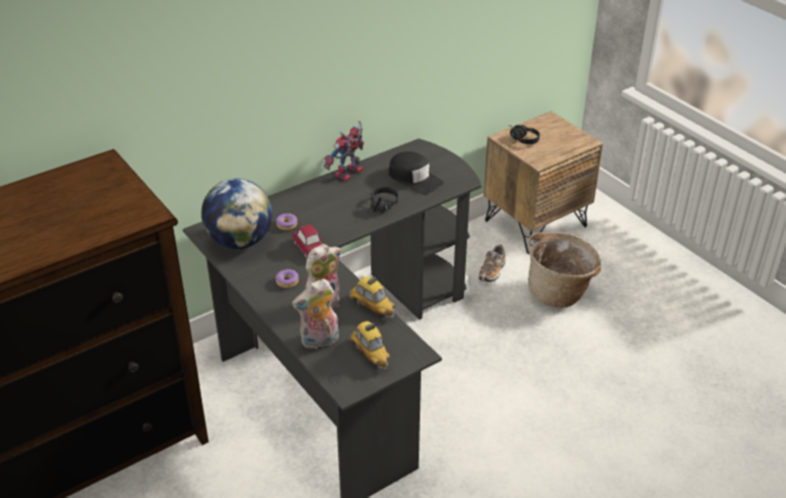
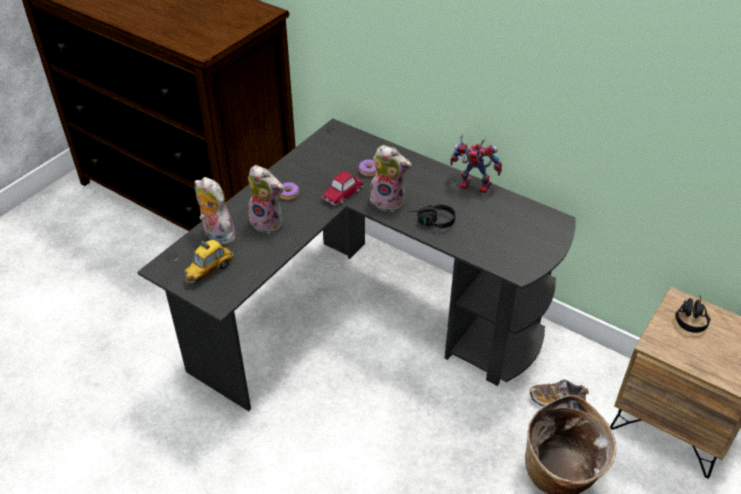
camera: 70 degrees right, 5 degrees up
globe [201,178,272,249] -> none
toy car [349,277,396,318] -> none
black cap [389,151,444,195] -> none
none -> plush toy [368,145,412,212]

